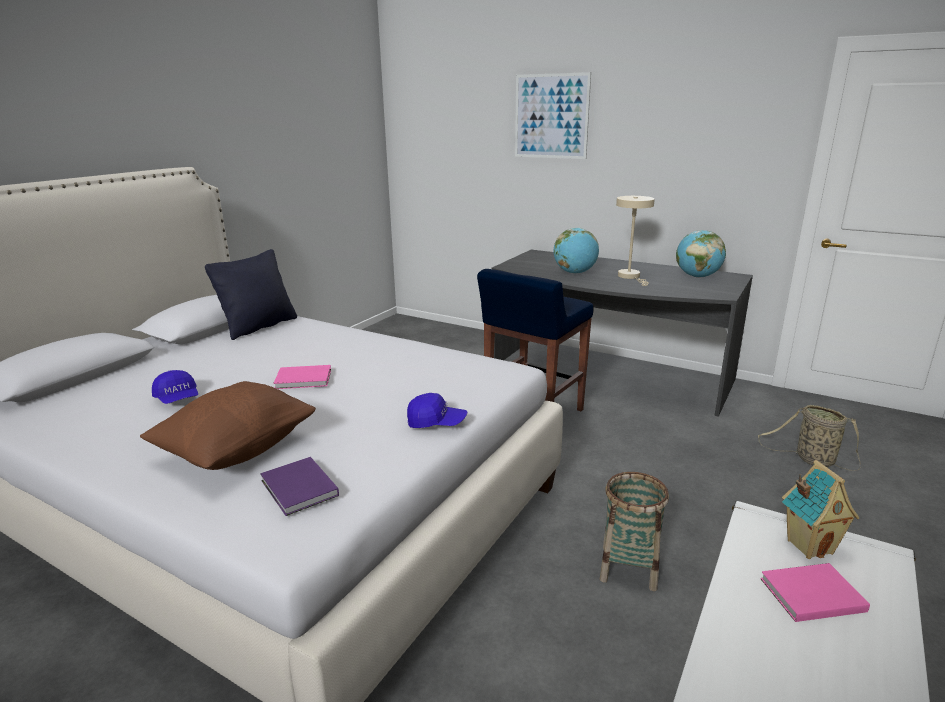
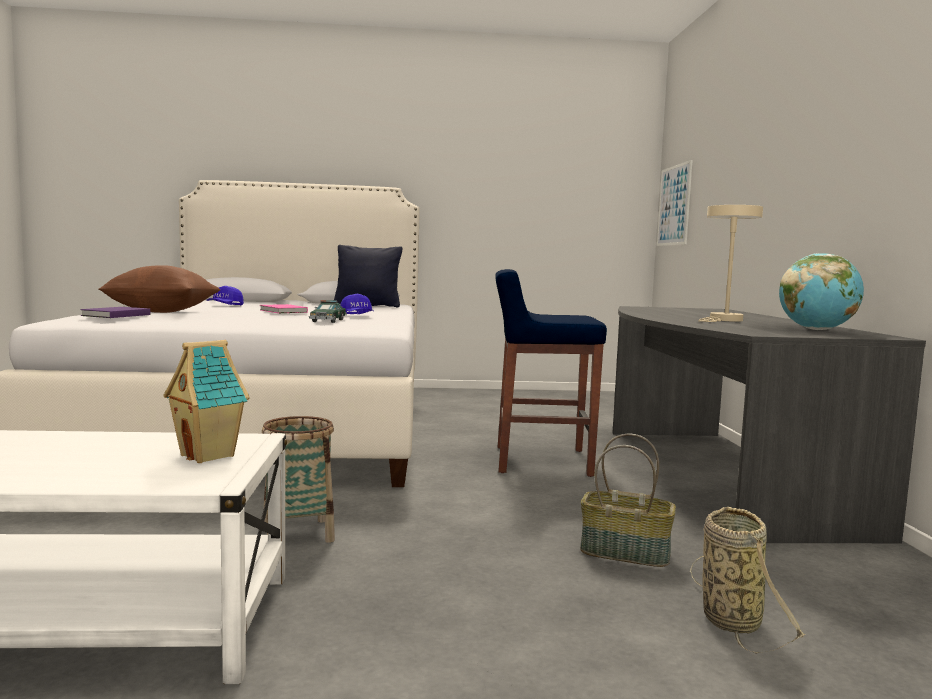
camera: 55 degrees right, 15 degrees down
blue cap [407,393,467,428] -> blue cap moved to [340,294,373,314]
picture [515,72,591,159] -> picture moved to [657,160,692,246]
globe [554,228,599,274] -> none
pink book [760,563,870,622] -> none
none -> toy car [309,300,347,323]
none -> basket [580,434,676,567]

